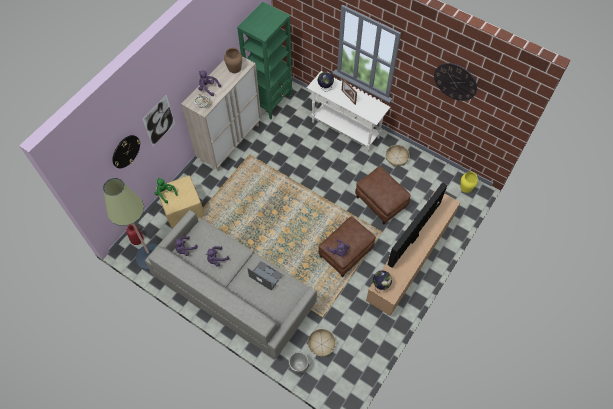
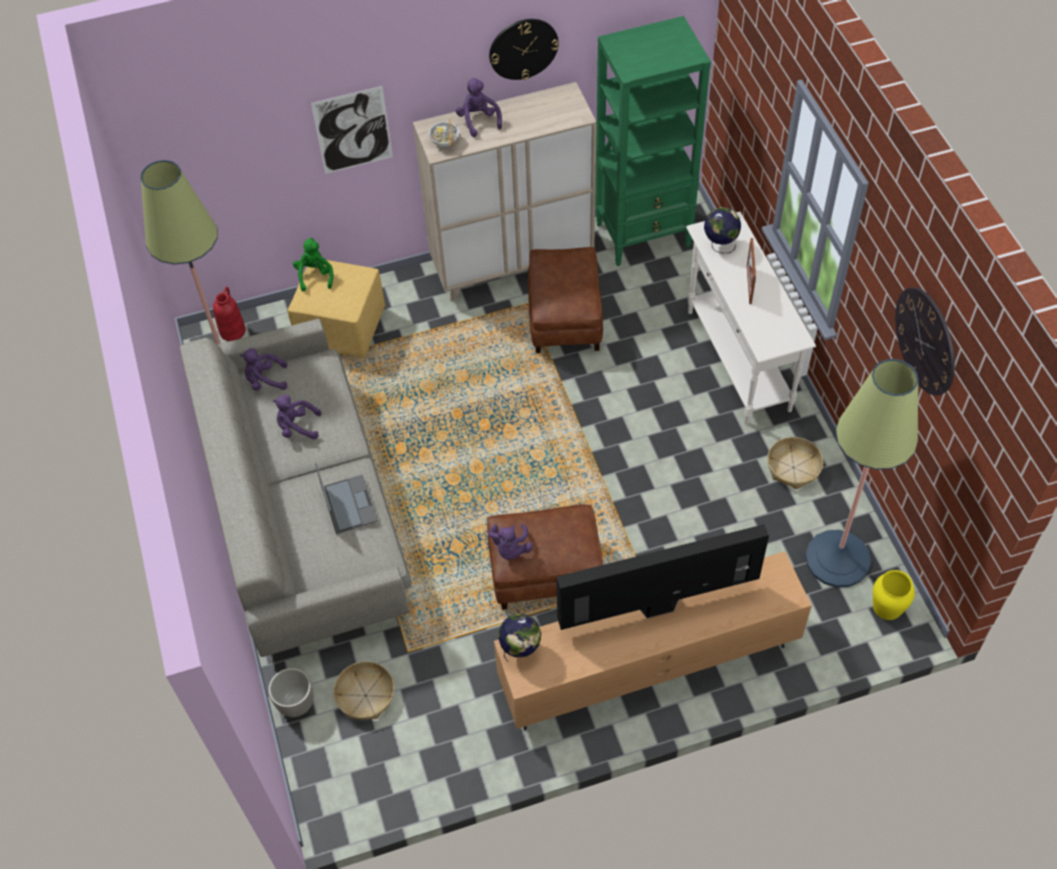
camera: 40 degrees right, 5 degrees down
wall clock [112,135,141,168] -> wall clock moved to [489,19,559,80]
brown vase [224,48,242,73] -> none
brown ottoman [355,166,411,224] -> brown ottoman moved to [528,247,603,353]
none -> floor lamp [805,359,919,588]

